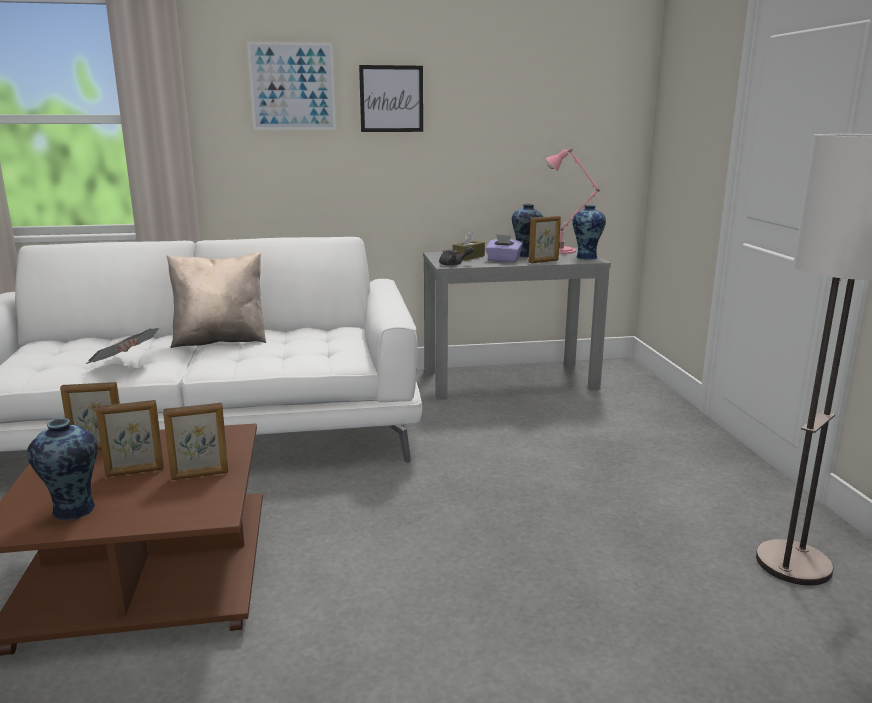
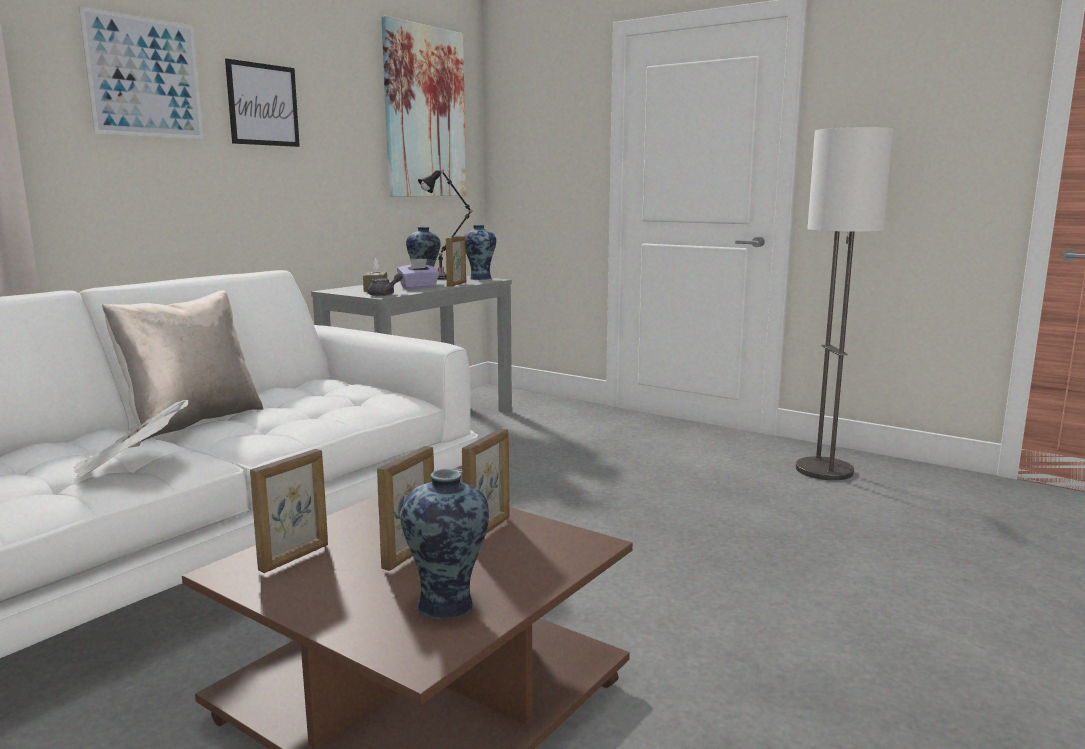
camera: 45 degrees left, 5 degrees down
pink table lamp [546,149,601,254] -> black table lamp [418,169,473,280]
none -> picture [381,16,467,197]

